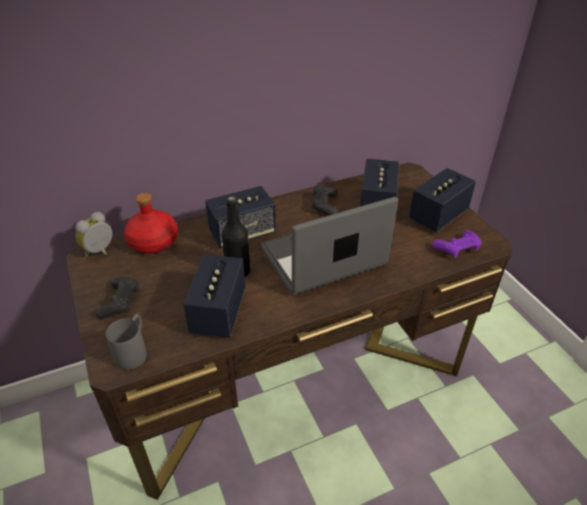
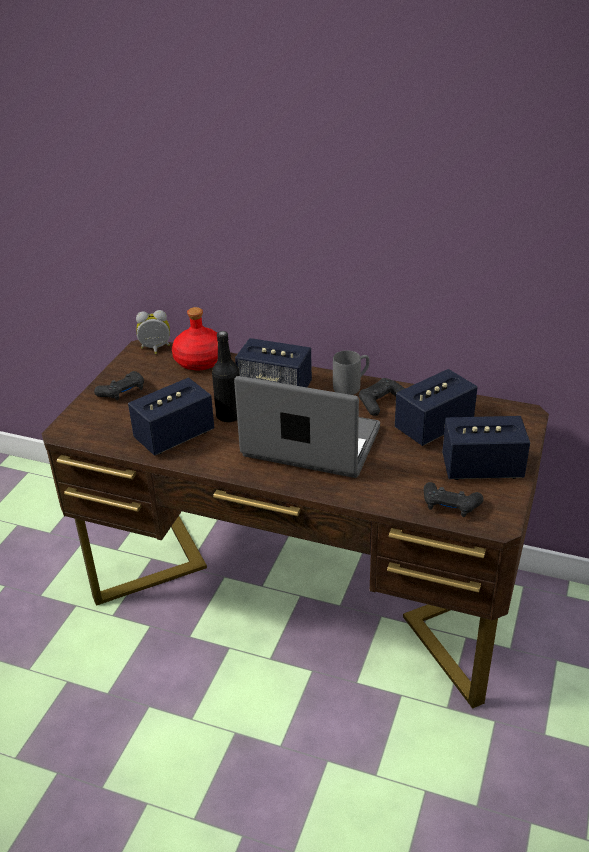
camera: 45 degrees right, 5 degrees down
grey mug [106,314,147,370] -> grey mug moved to [333,350,369,395]
purple game controller [432,230,481,258] -> black game controller [424,482,484,517]

